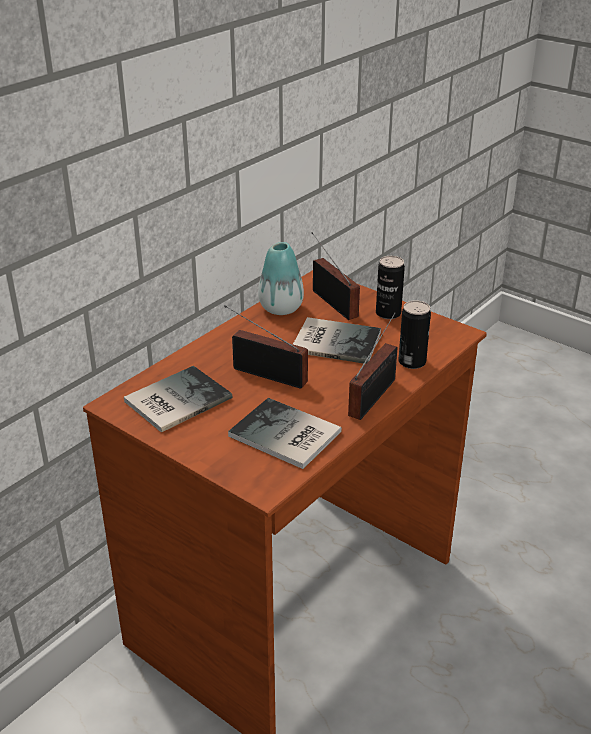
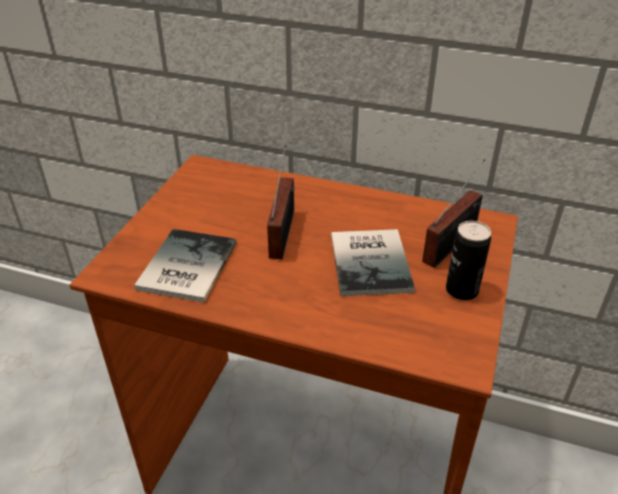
camera: 70 degrees right, 5 degrees up
book [124,366,232,432] -> none
vase [258,242,304,315] -> none
radio [348,313,397,420] -> none
can [399,300,431,369] -> none

